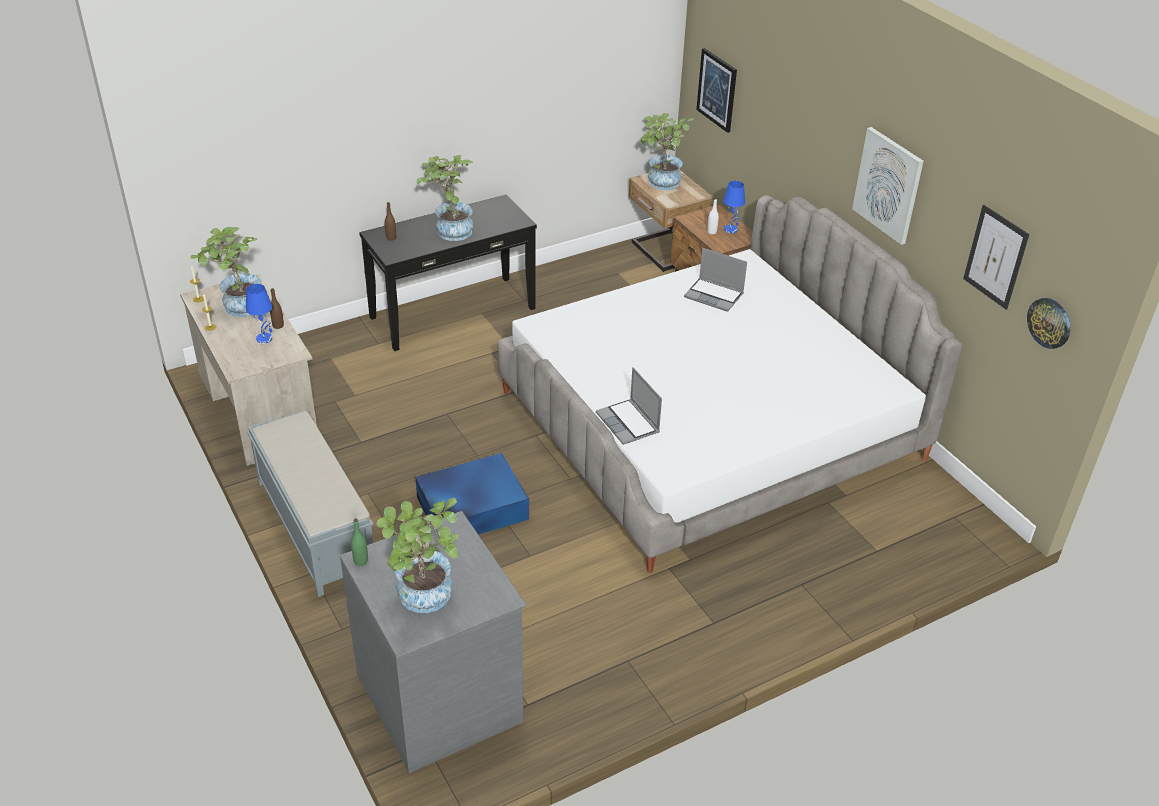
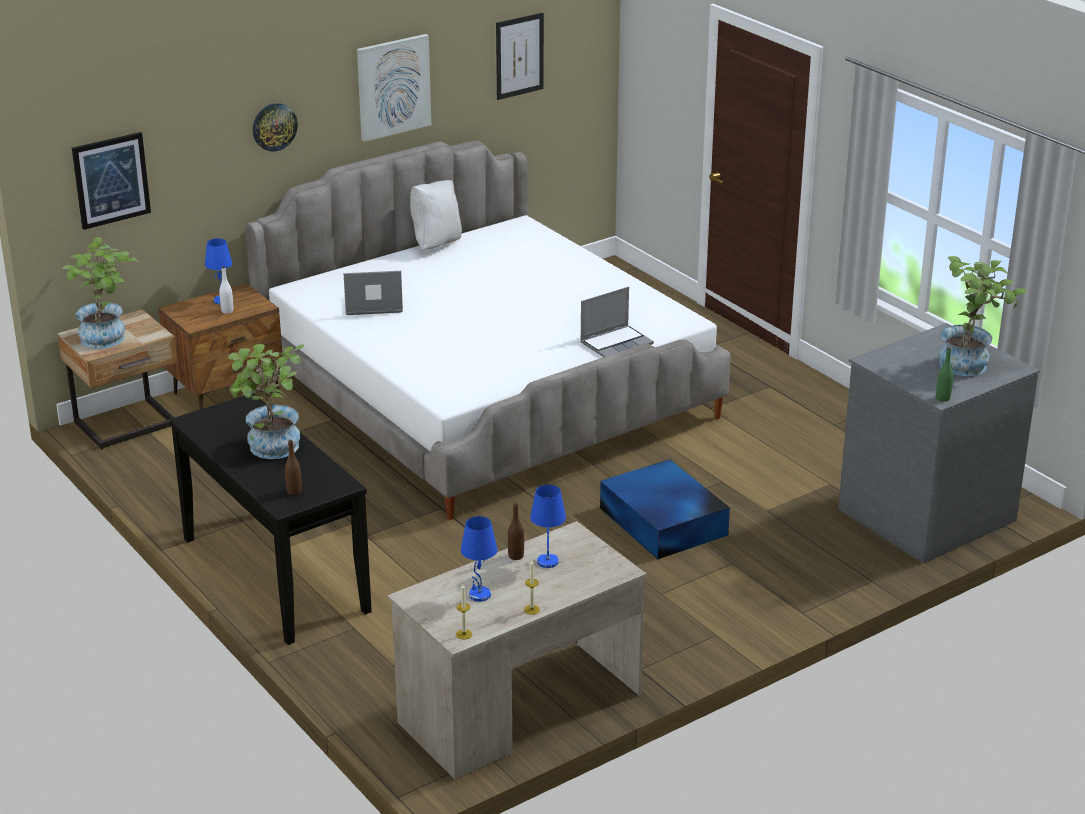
camera: 95 degrees left, 10 degrees down
potted plant [190,227,261,317] -> blue table lamp [461,516,497,602]
grey bench [247,411,373,597] -> none
laptop [684,248,747,312] -> laptop turned 120 degrees counterclockwise [343,271,403,315]
wall clock [1027,298,1070,349] -> wall clock moved to [253,103,298,151]
none -> white pillow [410,180,462,250]

